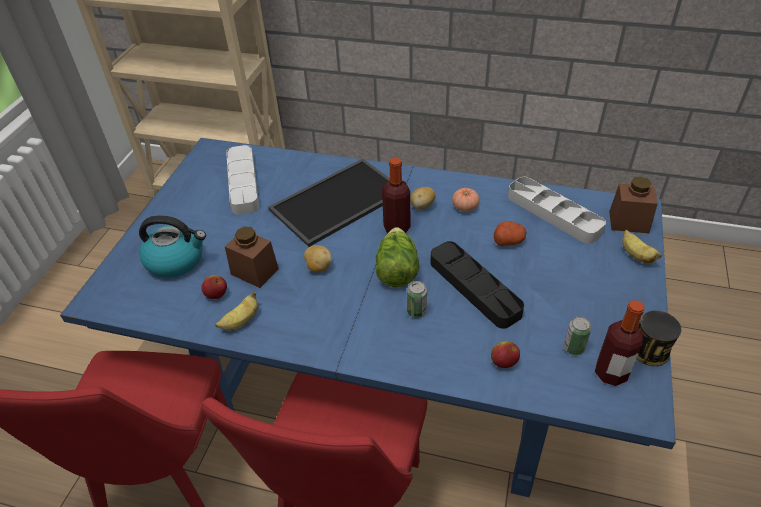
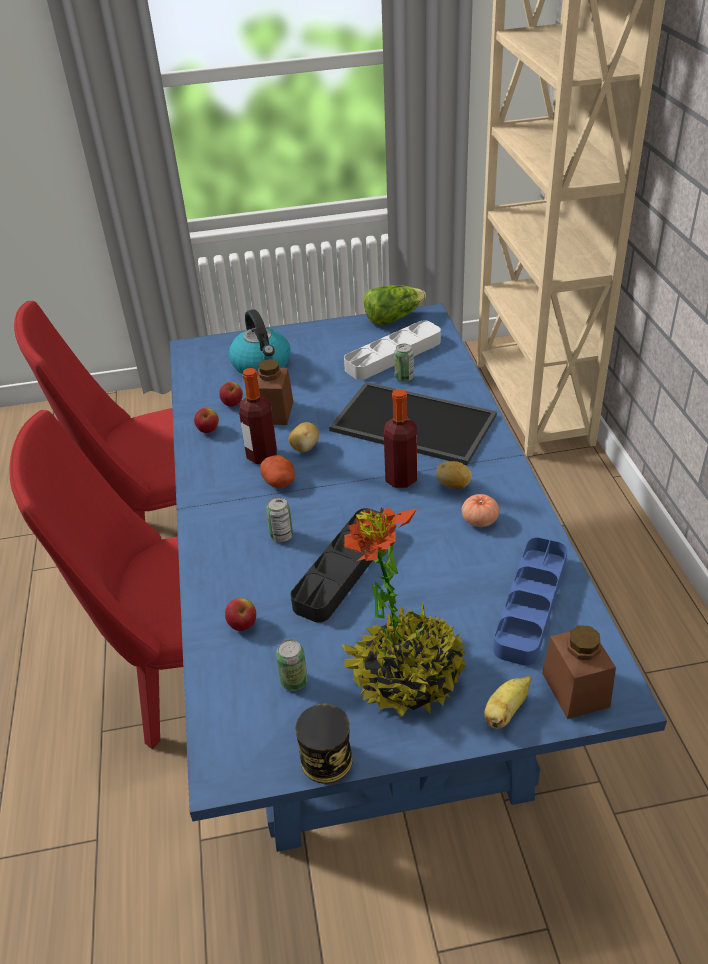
camera: 65 degrees right, 5 degrees down
banana [215,291,258,331] -> apple [194,408,219,433]
lettuce [376,227,419,287] -> lettuce moved to [364,285,426,325]
potato [494,221,527,246] -> potato moved to [260,455,295,488]
grey tray [508,177,606,244] -> blue tray [493,537,568,666]
bottle [595,300,645,386] -> bottle moved to [239,368,277,464]
none -> potted plant [341,507,467,716]
none -> can [394,344,414,382]

